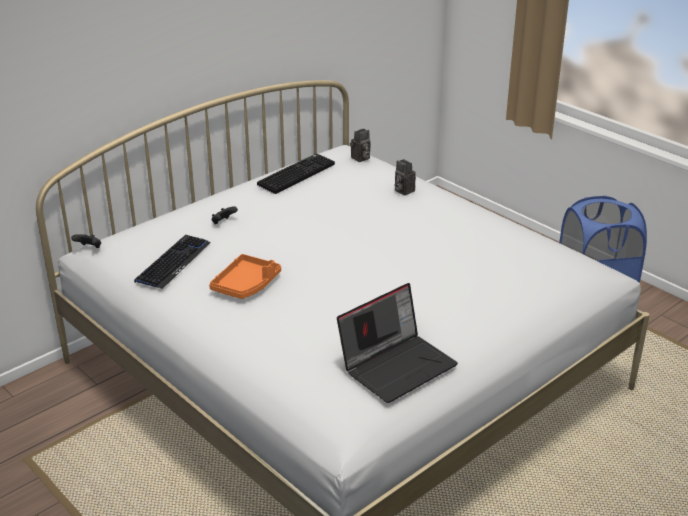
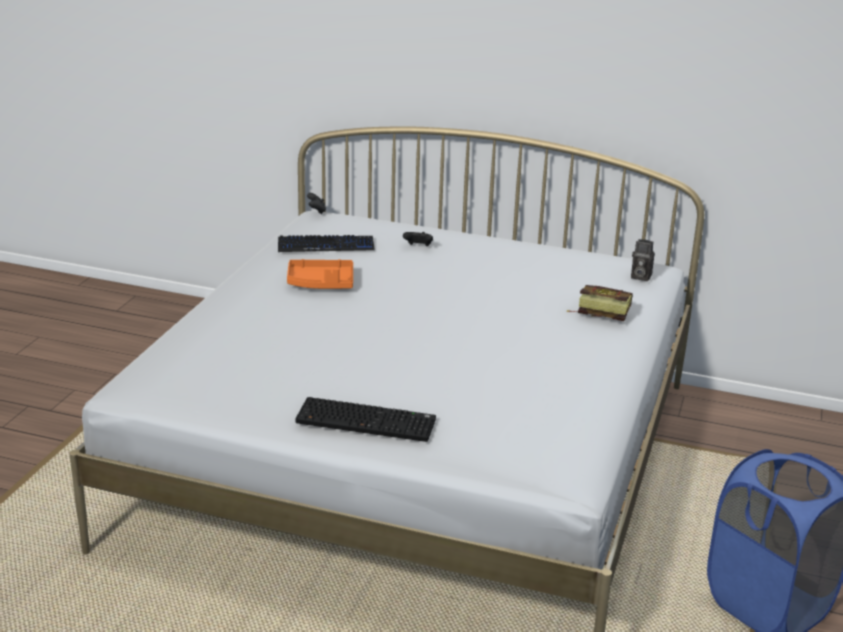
camera: 60 degrees right, 5 degrees down
keyboard [257,153,335,194] -> keyboard moved to [295,397,436,442]
laptop [337,283,458,403] -> none
camera [395,159,416,195] -> book [567,285,633,321]

